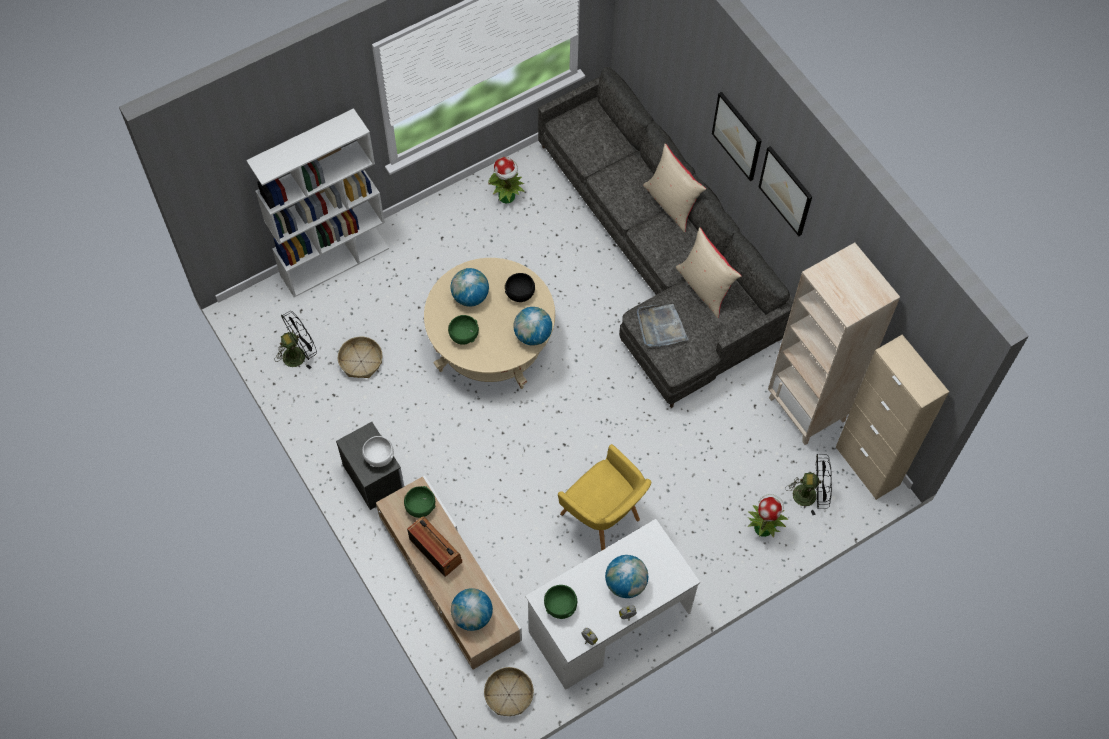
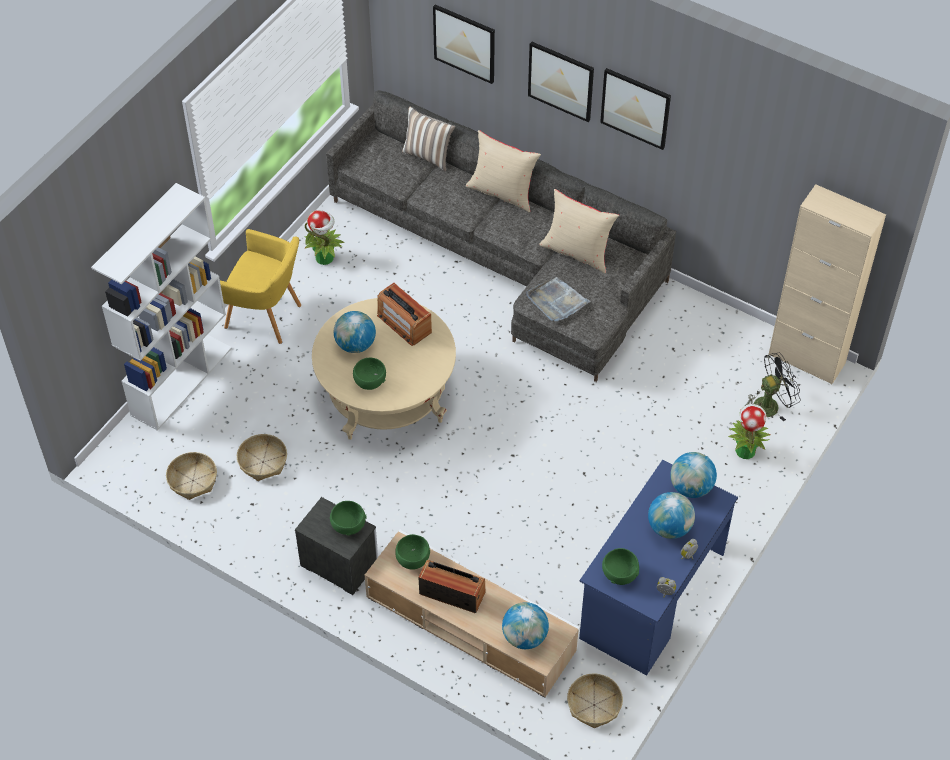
camera: 25 degrees left, 10 degrees down
black fan [274,311,317,369] -> basket [166,452,217,500]
white bowl [362,436,394,467] -> green bowl [330,501,367,535]
black bowl [505,273,535,302] -> radio [377,283,432,346]
globe [513,307,552,346] -> globe moved to [671,452,717,498]
white desk [525,519,700,690] -> blue desk [579,460,738,676]
yellow armchair [558,444,651,551] -> yellow armchair moved to [220,229,301,344]
beige bookcase [768,243,900,445] -> none
none -> pillow [402,106,455,171]
none -> picture [433,5,495,84]

